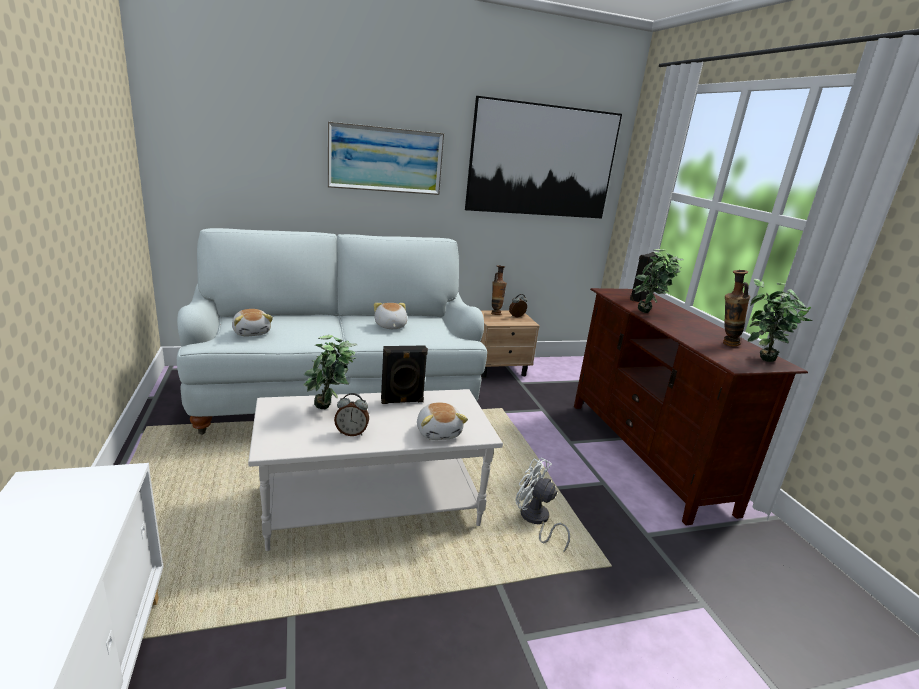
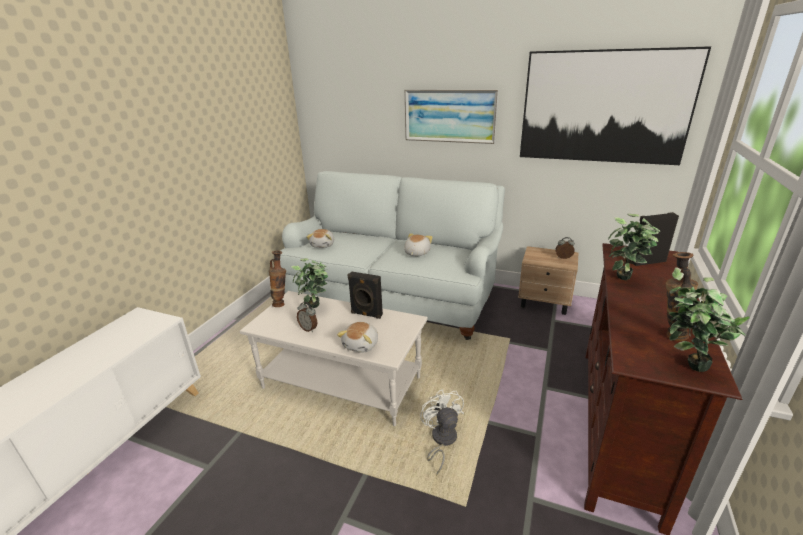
camera: 40 degrees right, 5 degrees up
vase [491,265,507,315] -> vase moved to [269,251,286,307]

